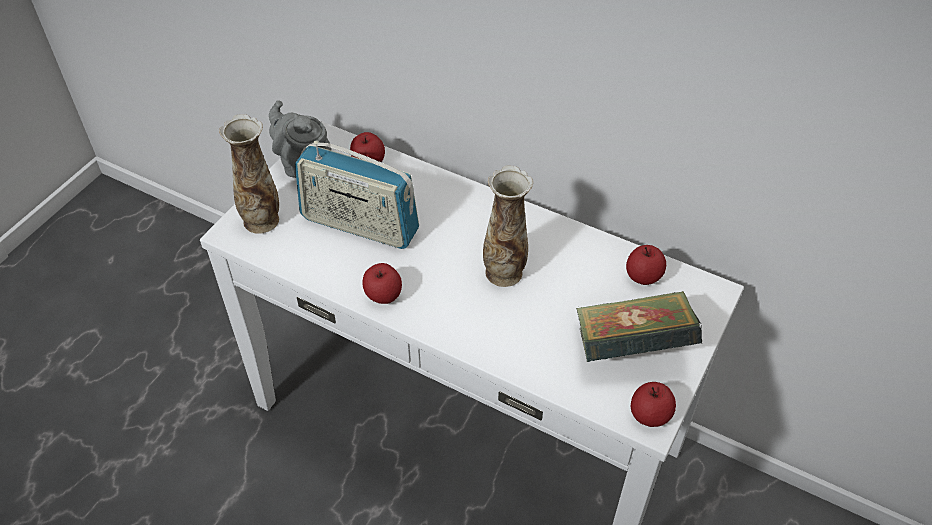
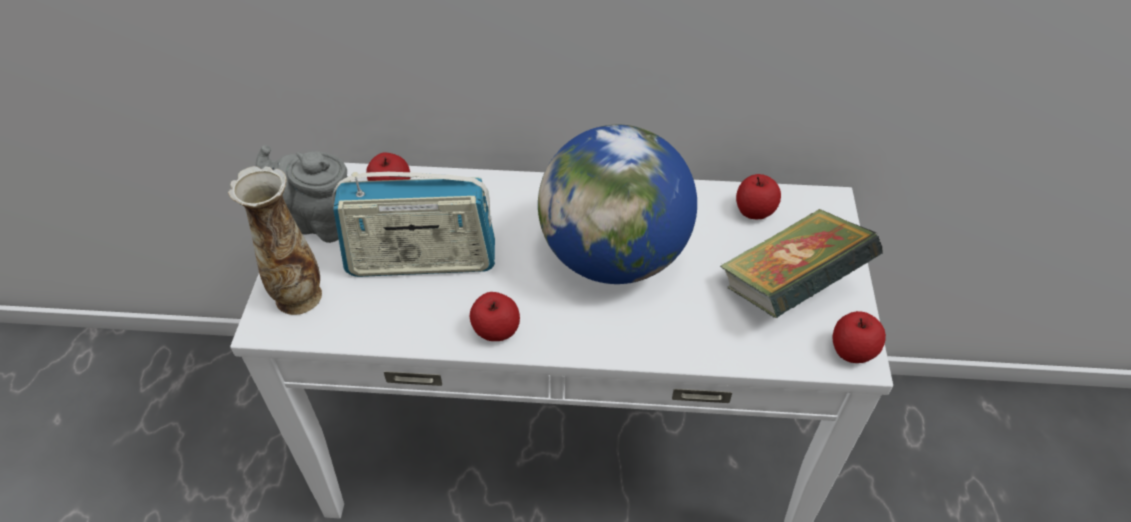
camera: 25 degrees left, 0 degrees up
vase [483,165,533,287] -> globe [538,124,697,284]

